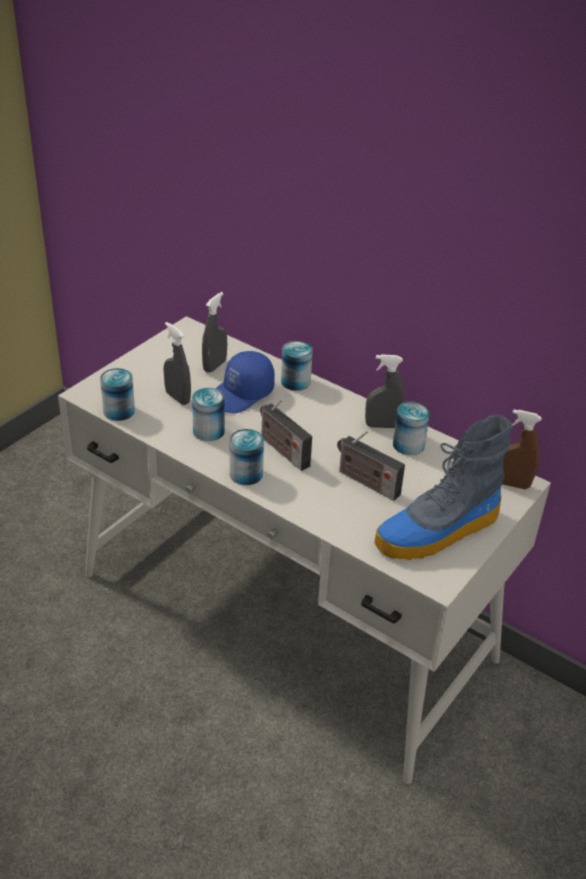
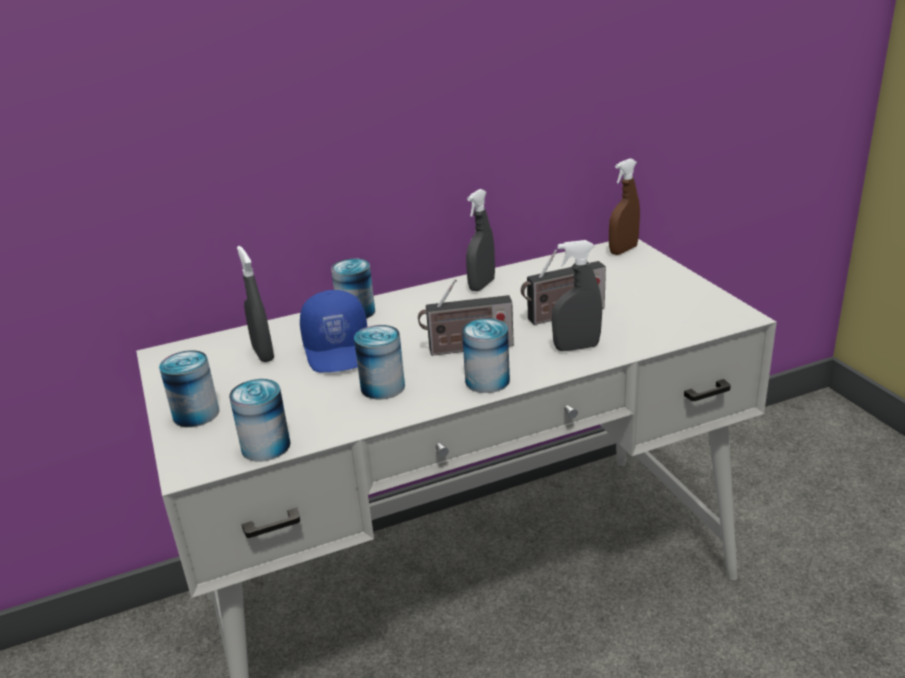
camera: 55 degrees left, 10 degrees down
grey spray bottle [163,322,191,405] -> grey spray bottle moved to [552,240,602,351]
boot [374,415,513,560] -> none
can [393,402,430,455] -> can moved to [159,350,219,427]

